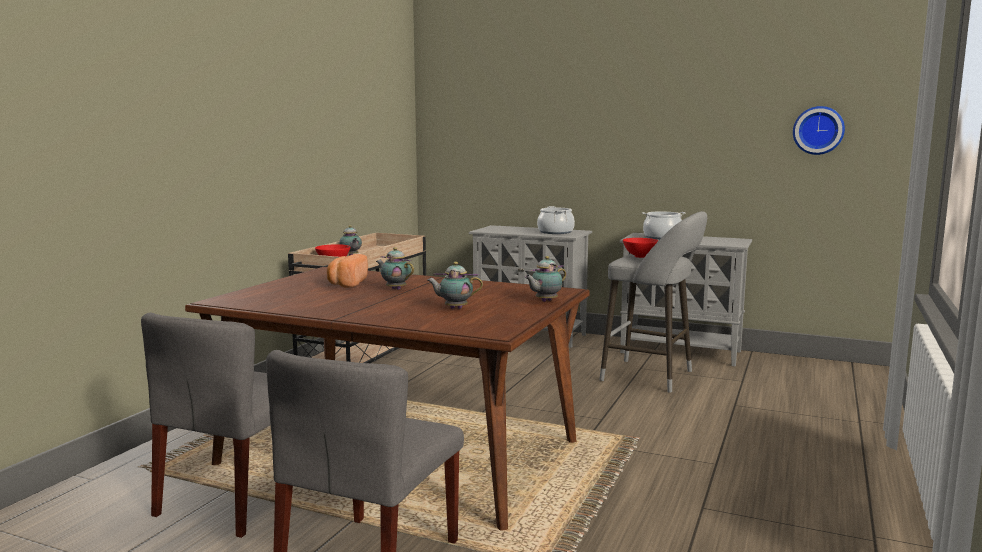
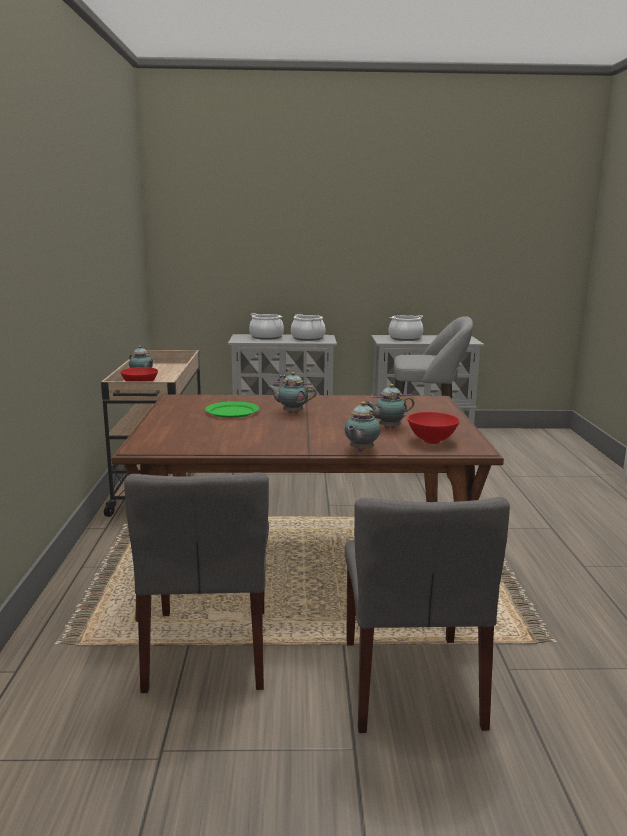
camera: 25 degrees left, 5 degrees up
bread [327,254,368,288] -> green plate [205,401,259,418]
teapot [525,256,566,302] -> teapot moved to [345,402,381,451]
red bowl [623,238,659,258] -> red bowl moved to [407,412,460,444]
wall clock [793,106,845,155] -> none
none -> cooking pot [249,313,284,340]

